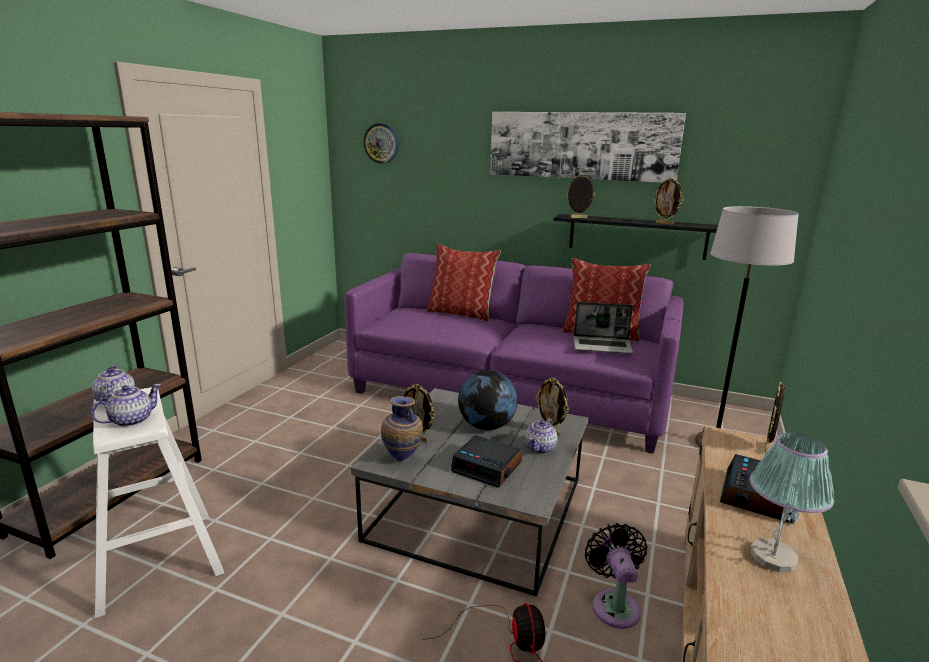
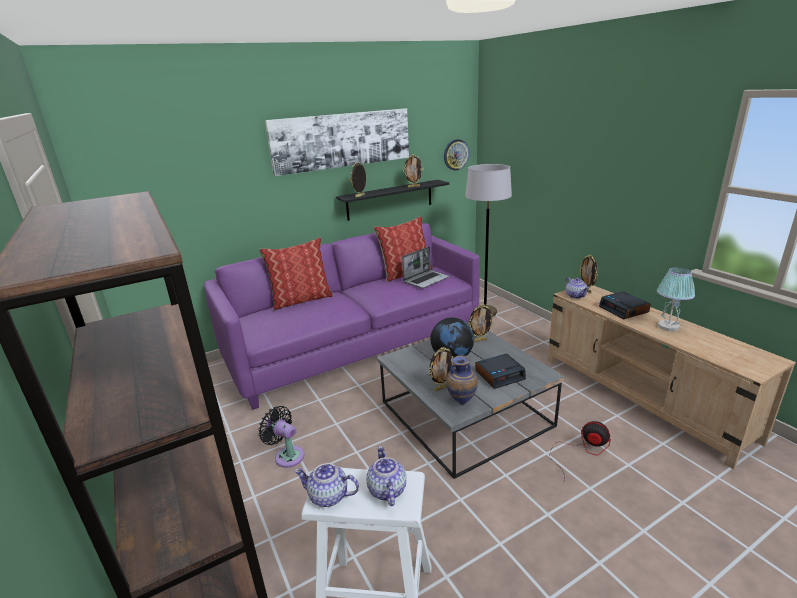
camera: 50 degrees left, 5 degrees up
wall clock [363,123,398,164] -> wall clock moved to [444,139,469,171]
teapot [525,418,557,454] -> teapot moved to [565,277,589,299]
black fan [585,523,647,629] -> black fan moved to [258,406,304,468]

